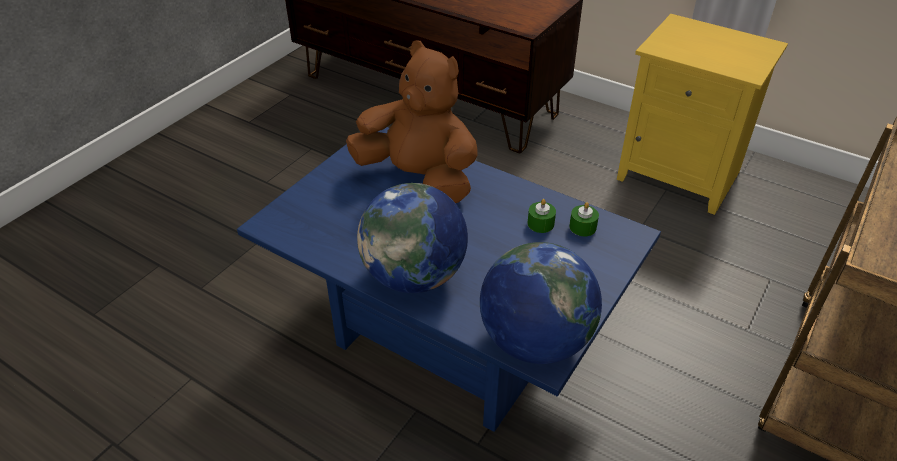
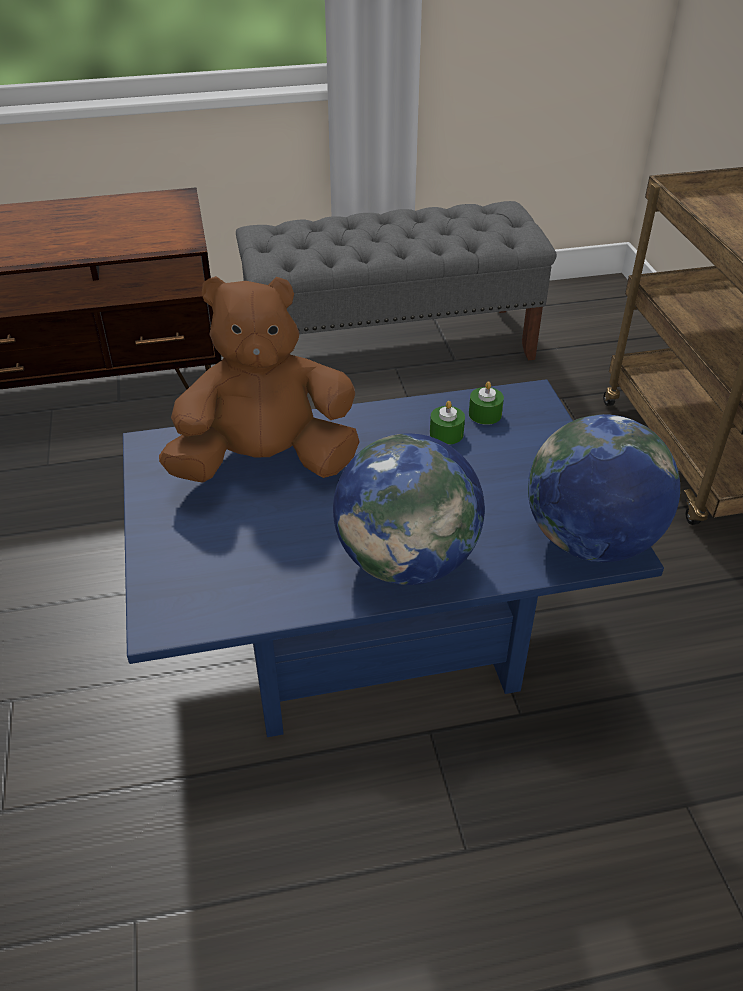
camera: 45 degrees left, 0 degrees up
yellow nightstand [617,14,788,215] -> grey bench [236,201,556,361]

